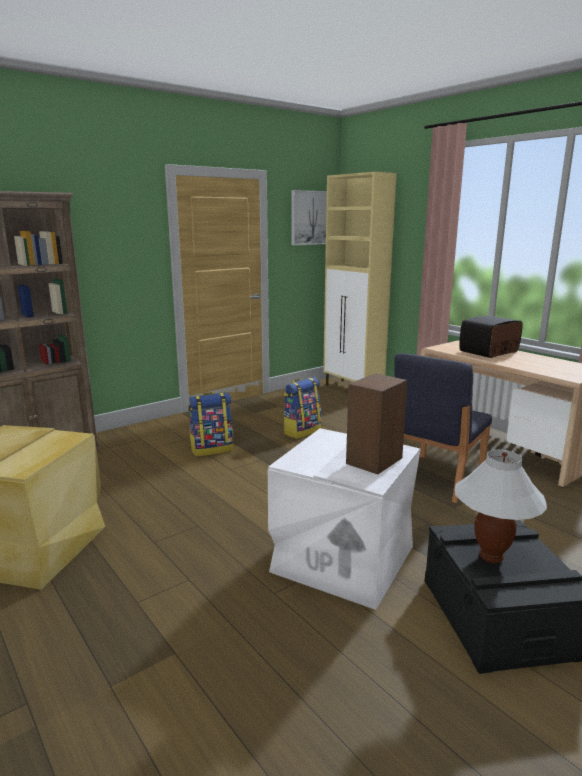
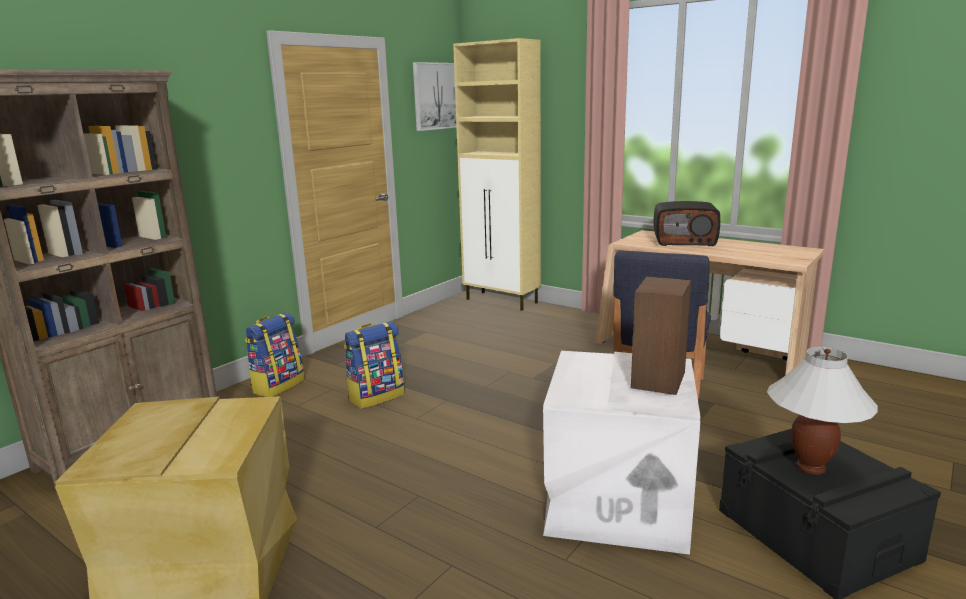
camera: 15 degrees left, 0 degrees up
backpack [283,377,322,439] -> backpack moved to [245,312,305,397]
radio [459,316,522,358] -> radio turned 120 degrees counterclockwise [654,201,720,246]

